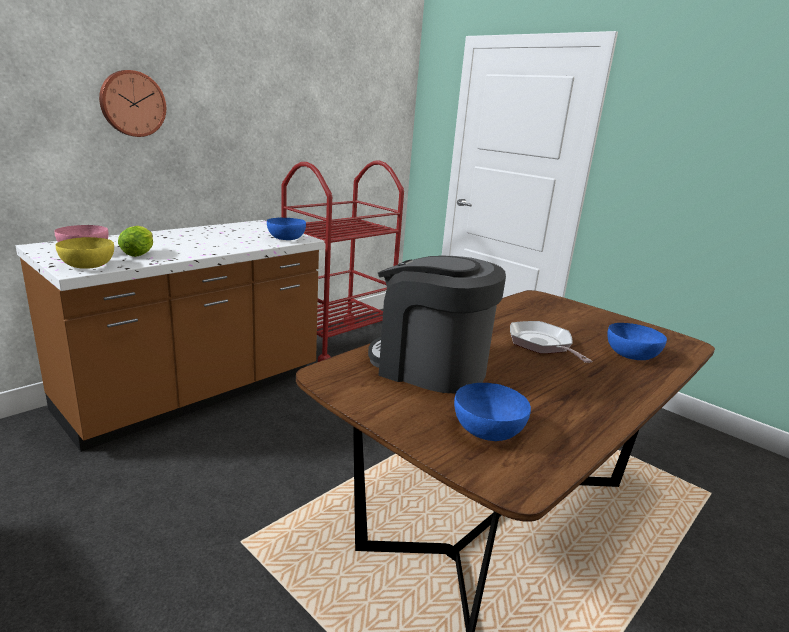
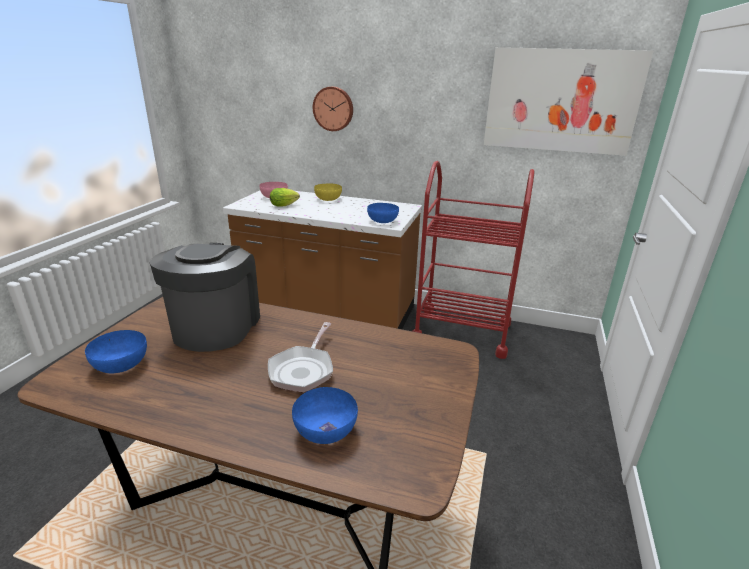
camera: 65 degrees right, 5 degrees up
yellow bowl [56,237,114,269] -> yellow bowl moved to [314,184,342,201]
frying pan [510,321,592,363] -> frying pan turned 150 degrees clockwise [268,322,333,392]
none -> picture [484,47,653,156]

